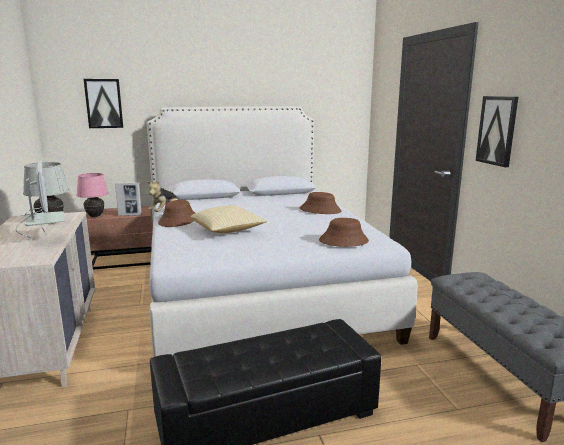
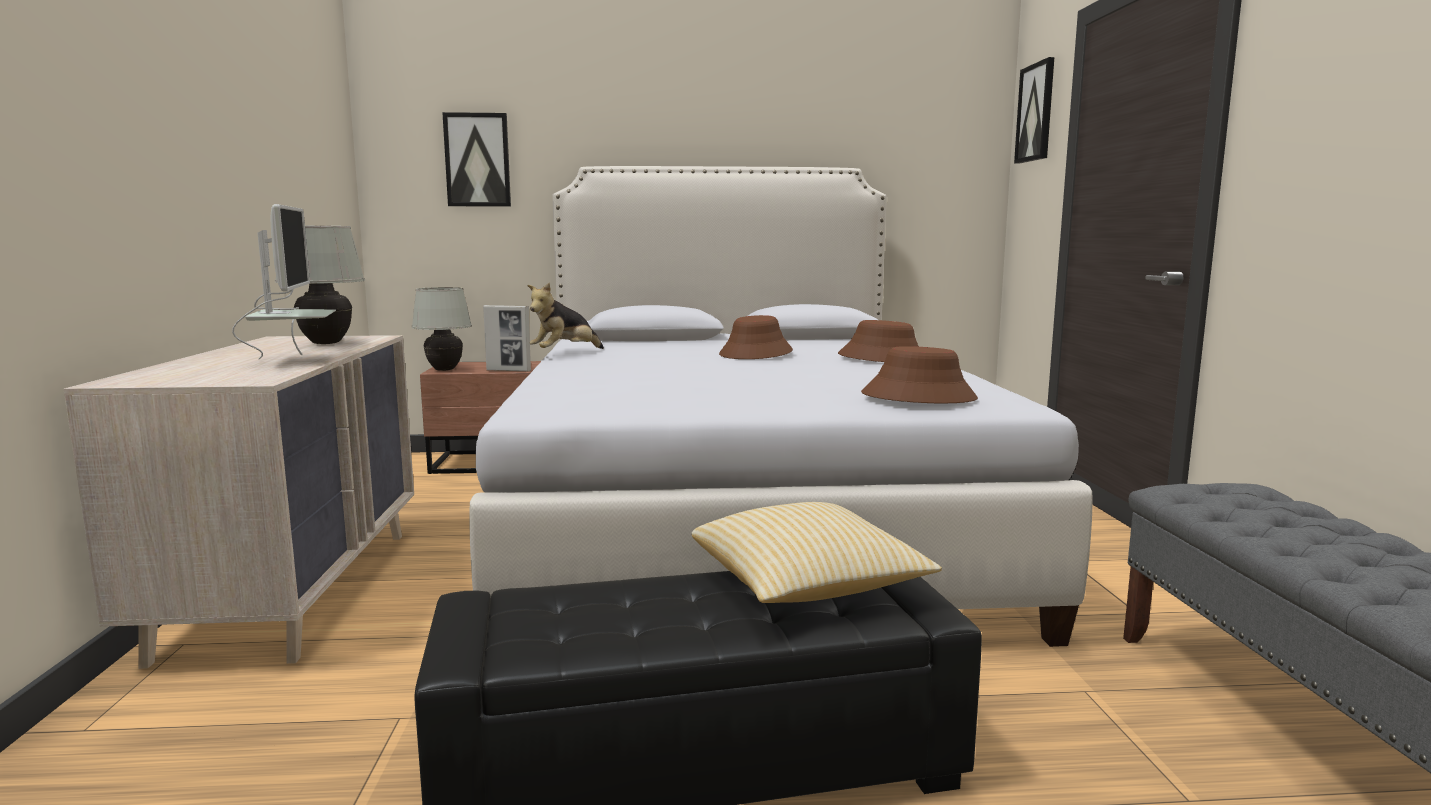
camera: 10 degrees right, 5 degrees down
pink table lamp [77,173,109,217] -> white table lamp [412,287,472,371]
brown hat [158,200,195,227] -> brown hat moved to [719,315,793,359]
pillow [191,205,267,233] -> pillow moved to [692,502,942,603]
picture [476,96,518,167] -> picture moved to [1014,57,1054,164]

